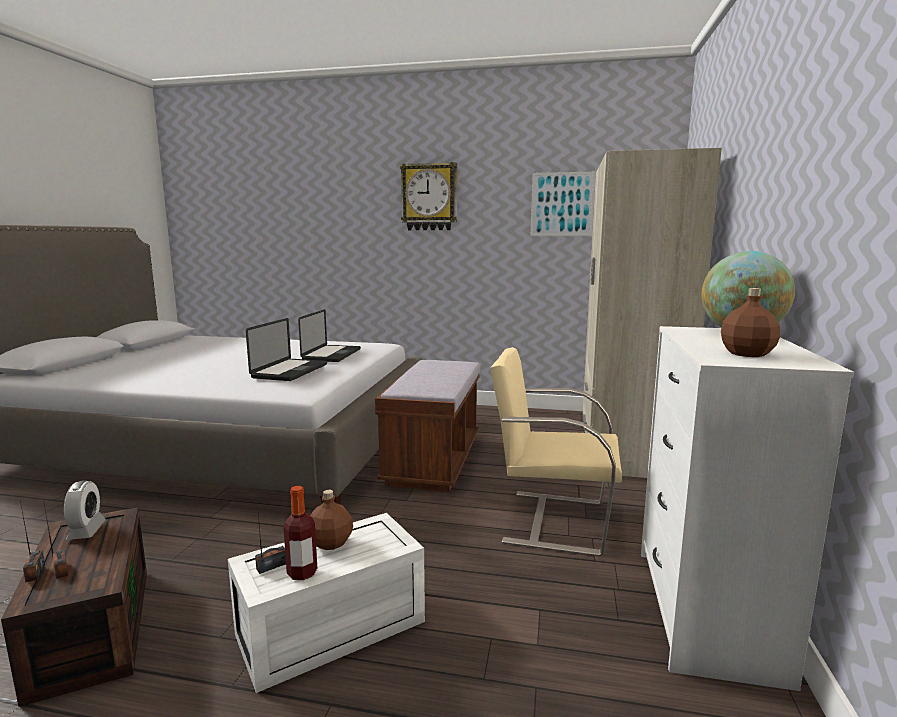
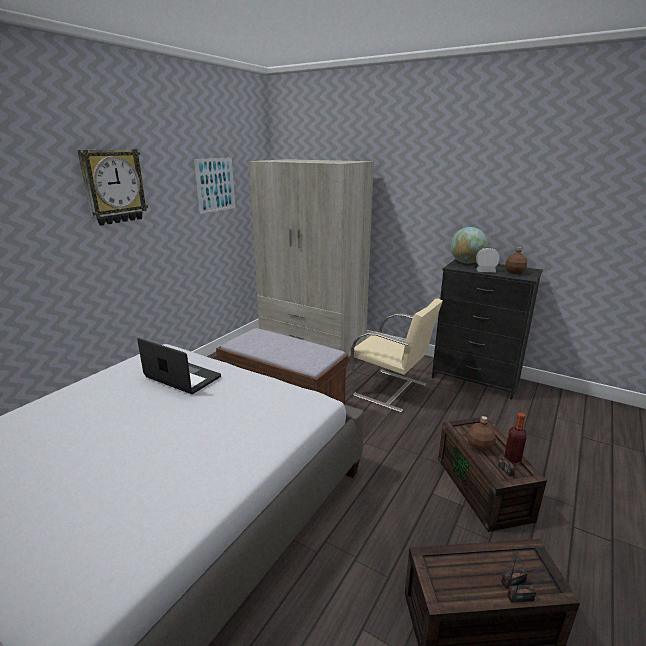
camera: 70 degrees left, 10 degrees up
alarm clock [64,481,106,540] -> alarm clock moved to [476,247,500,272]
white storage box [228,513,425,693] -> brown storage box [438,417,547,532]
laptop [246,318,327,381] -> none
beige chair [490,347,622,557] -> beige chair turned 90 degrees counterclockwise [350,298,443,413]
white dresser [641,326,854,691] -> black dresser [432,259,543,400]

